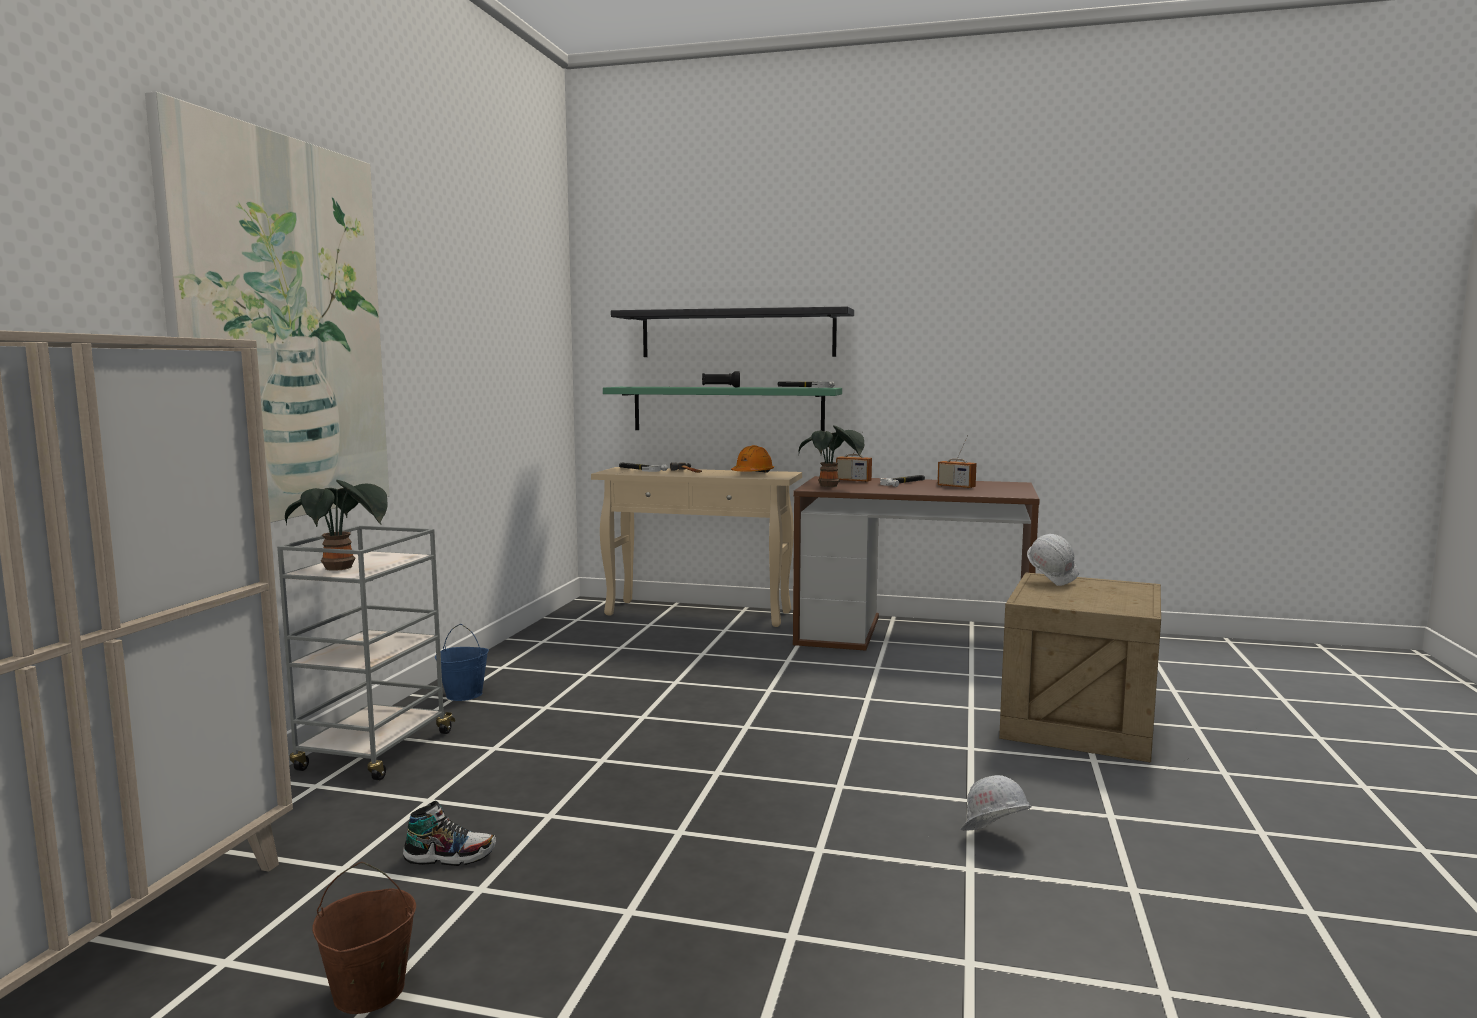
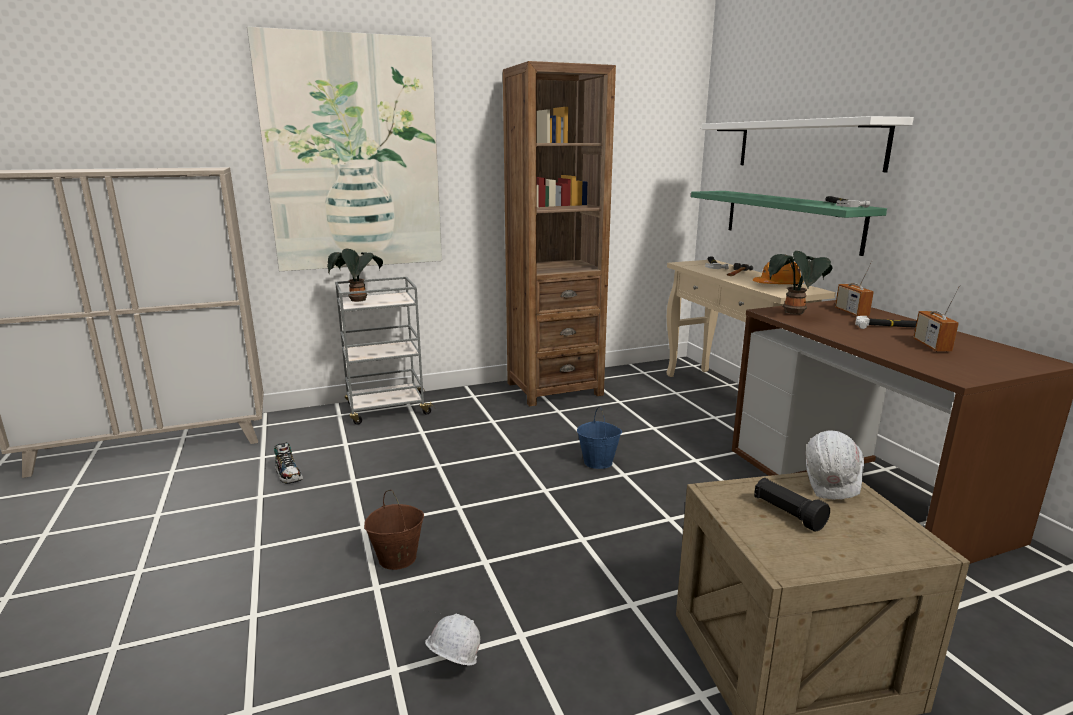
camera: 55 degrees right, 10 degrees up
brown bucket [312,862,416,1014] -> brown bucket moved to [364,490,424,570]
blue bucket [435,624,489,701] -> blue bucket moved to [577,407,622,469]
black shelf [611,307,854,357] -> white shelf [701,116,914,172]
black flashlight [702,371,740,387] -> black flashlight moved to [754,478,830,532]
none -> brown bookcase [503,61,616,406]

